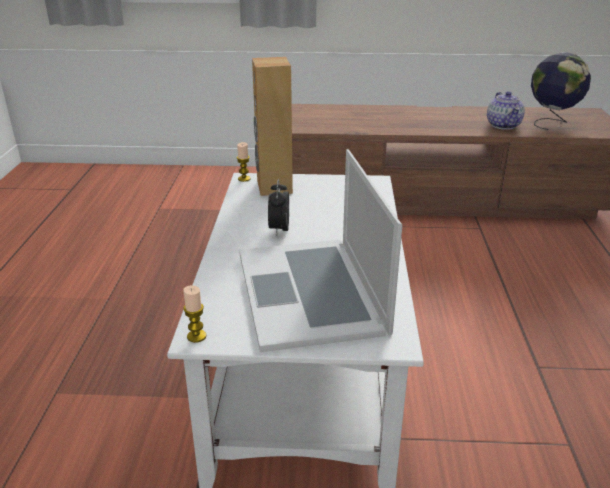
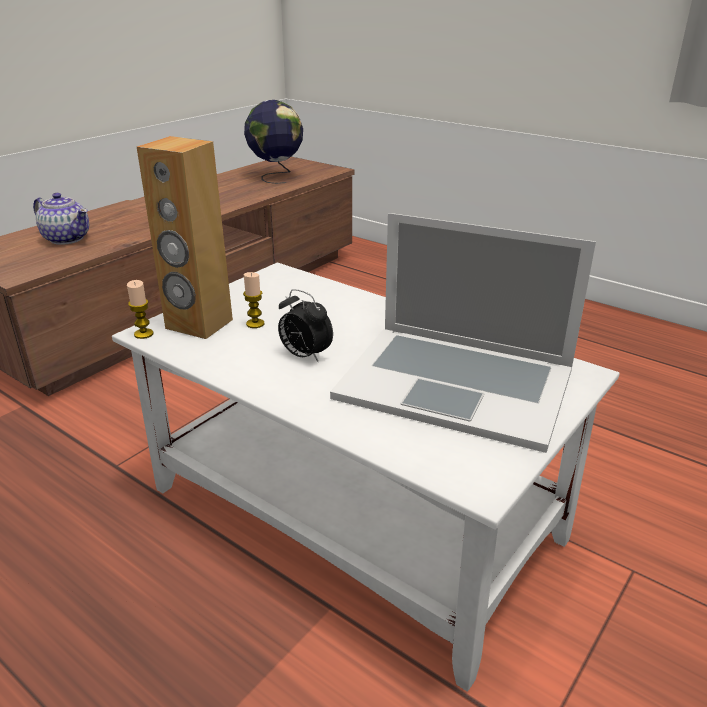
camera: 55 degrees left, 0 degrees up
candle [183,285,206,343] -> candle moved to [243,272,265,328]
teapot [487,91,525,130] -> teapot moved to [33,193,89,245]

